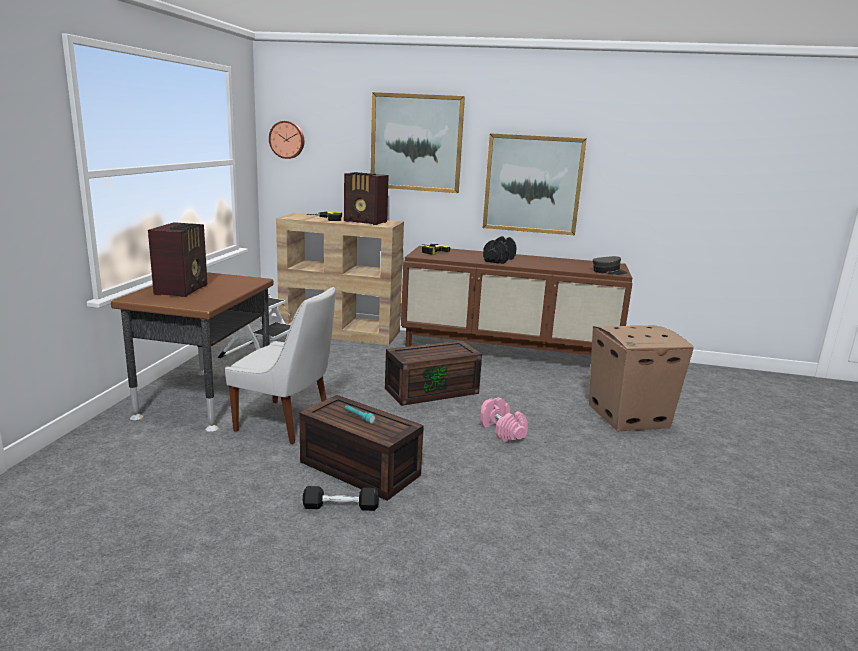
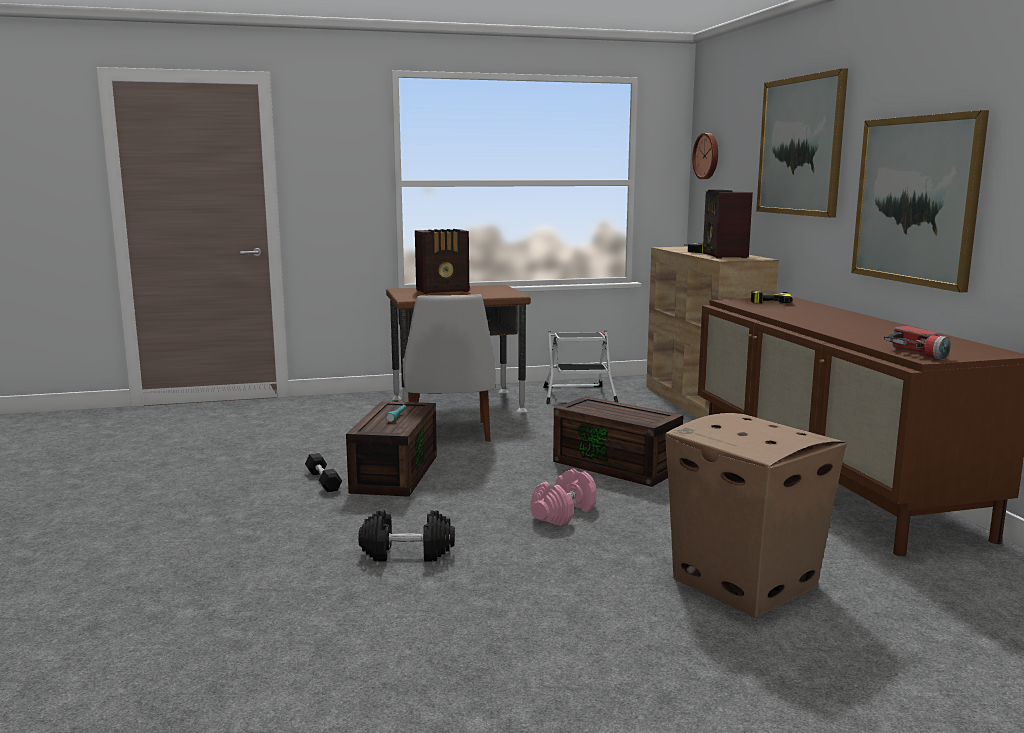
camera: 65 degrees right, 5 degrees down
black dumbbell [483,236,517,264] -> black dumbbell moved to [358,510,455,562]
grey cap [593,256,627,275] -> flashlight [884,326,951,360]

